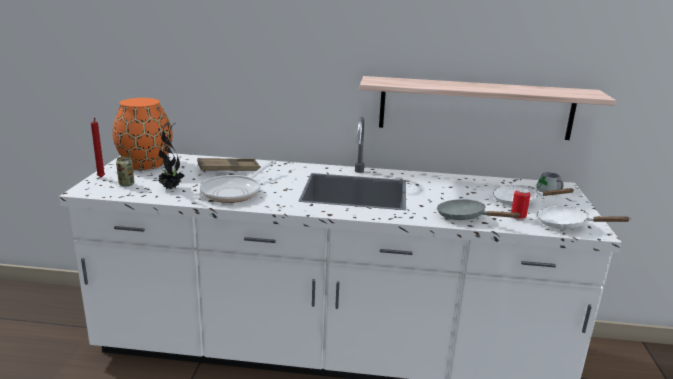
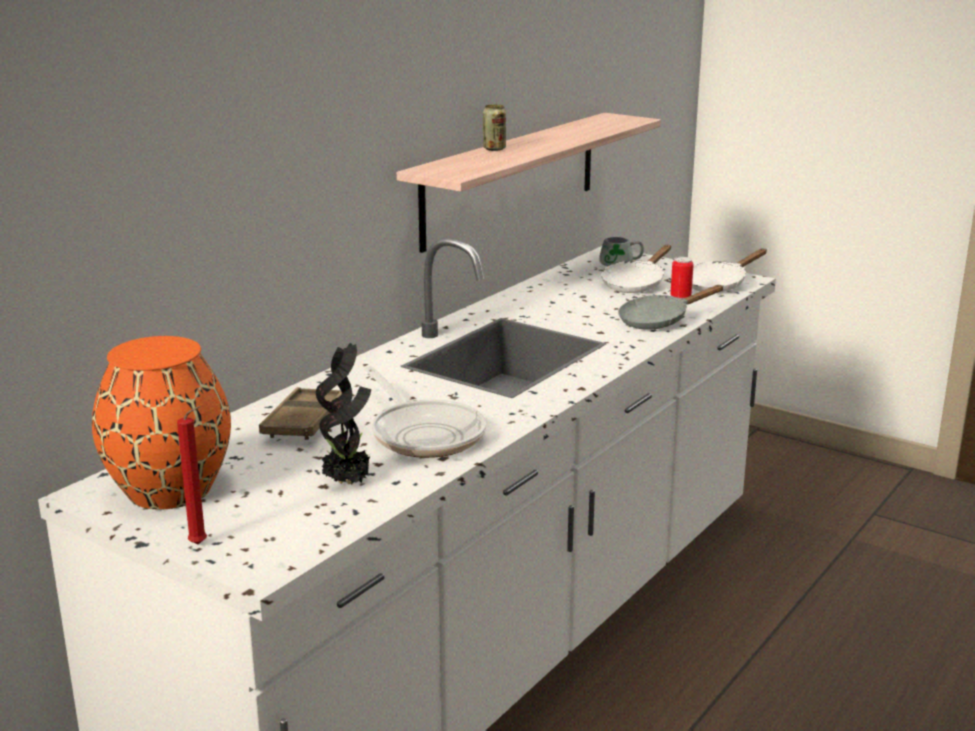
camera: 60 degrees left, 0 degrees up
can [116,156,134,187] -> can moved to [483,104,506,151]

